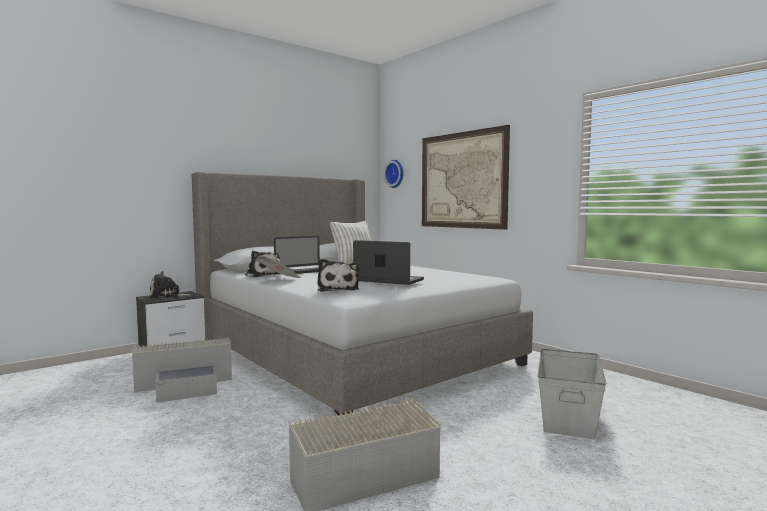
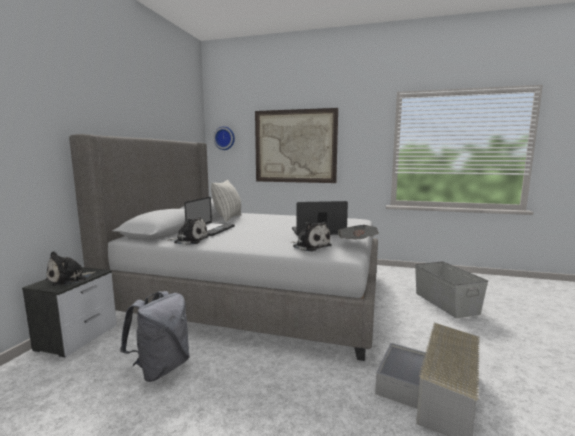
camera: 35 degrees left, 5 degrees up
grey storage box [132,336,232,403] -> grey backpack [120,291,189,382]
newspaper [255,256,301,278] -> newspaper moved to [337,225,379,239]

